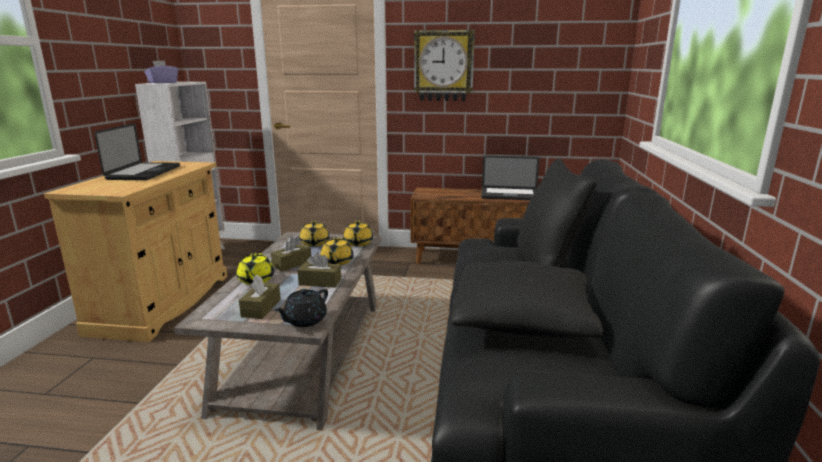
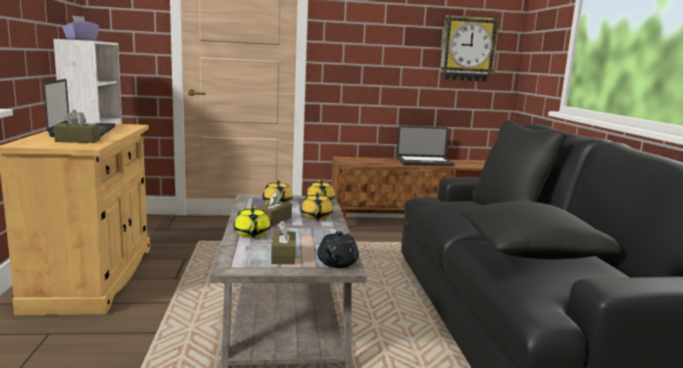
camera: 15 degrees left, 5 degrees down
brown tissue box [298,252,341,288] -> brown tissue box moved to [54,109,101,143]
wall clock [414,29,475,101] -> wall clock moved to [440,15,500,82]

